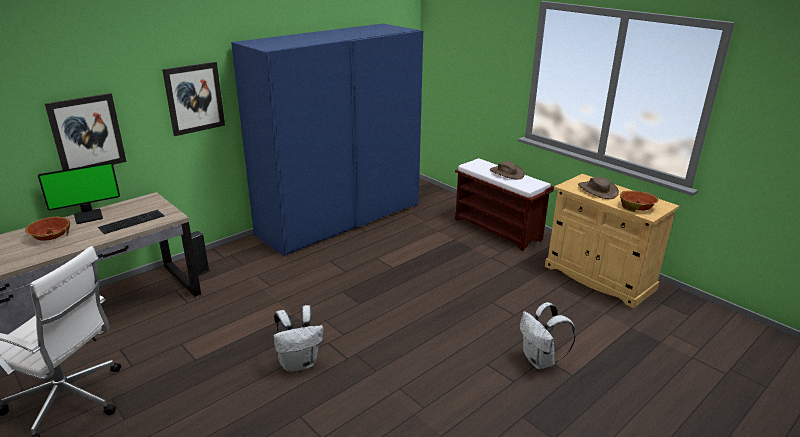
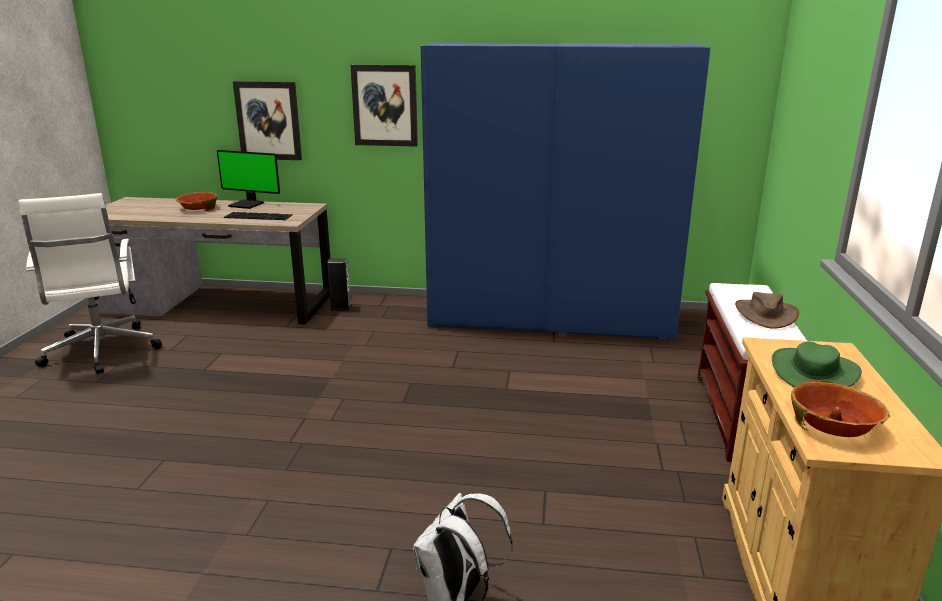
camera: 50 degrees right, 5 degrees down
white backpack [274,305,324,372] -> none
brown hat [578,177,619,199] -> green hat [772,342,862,387]

